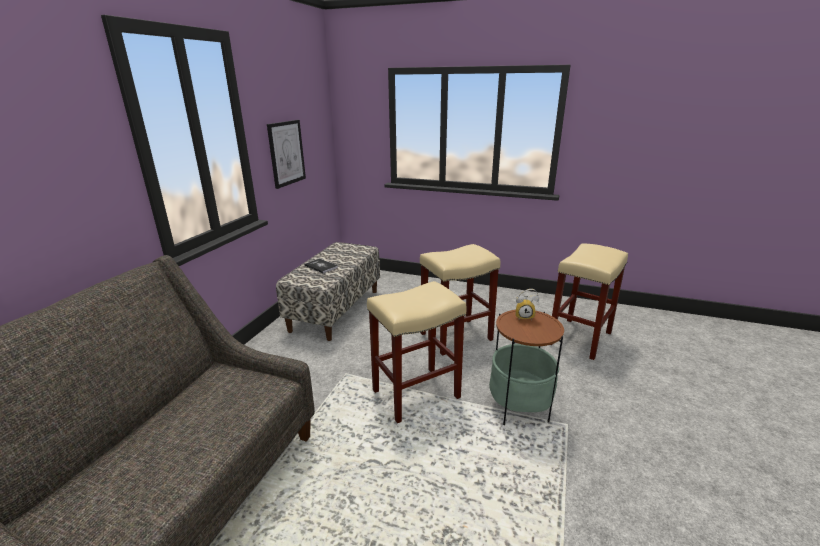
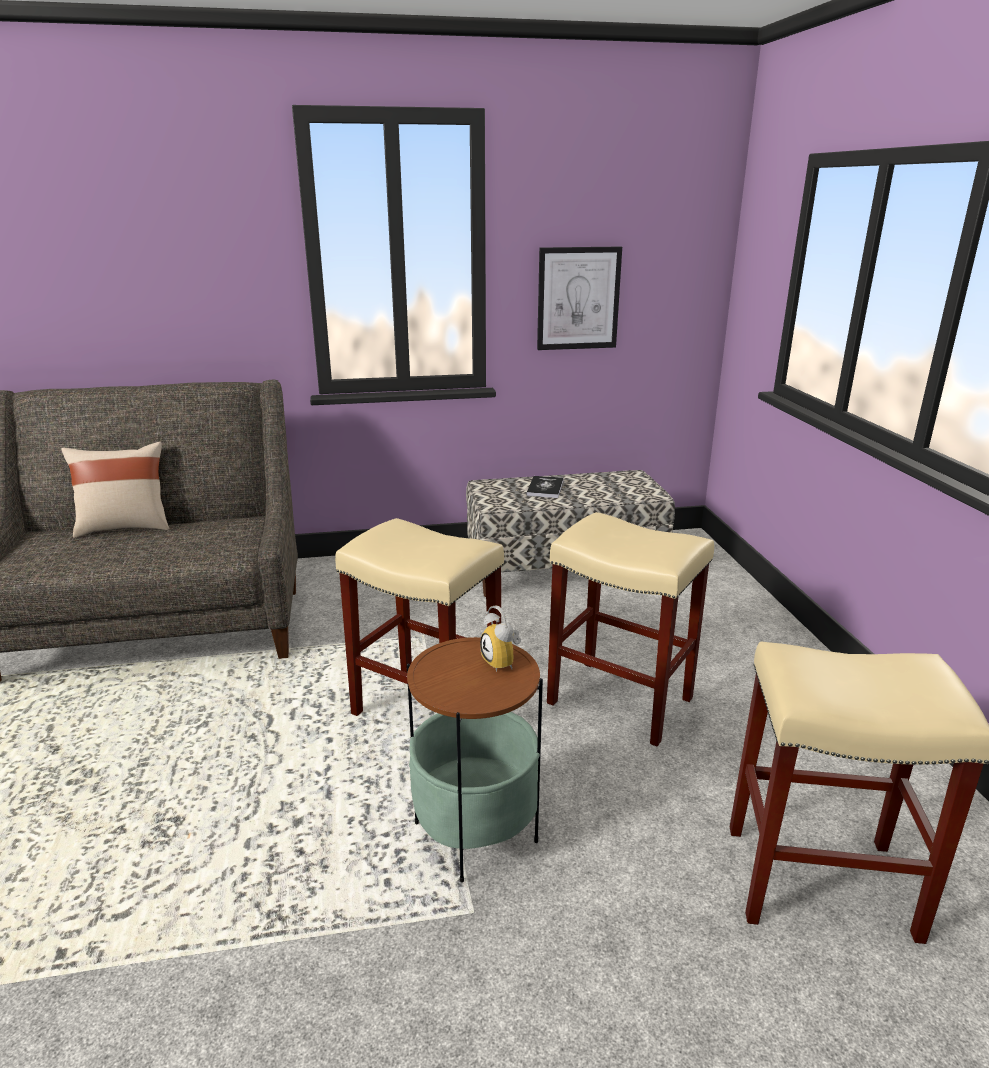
camera: 60 degrees right, 0 degrees up
none -> beige pillow [61,442,169,538]

